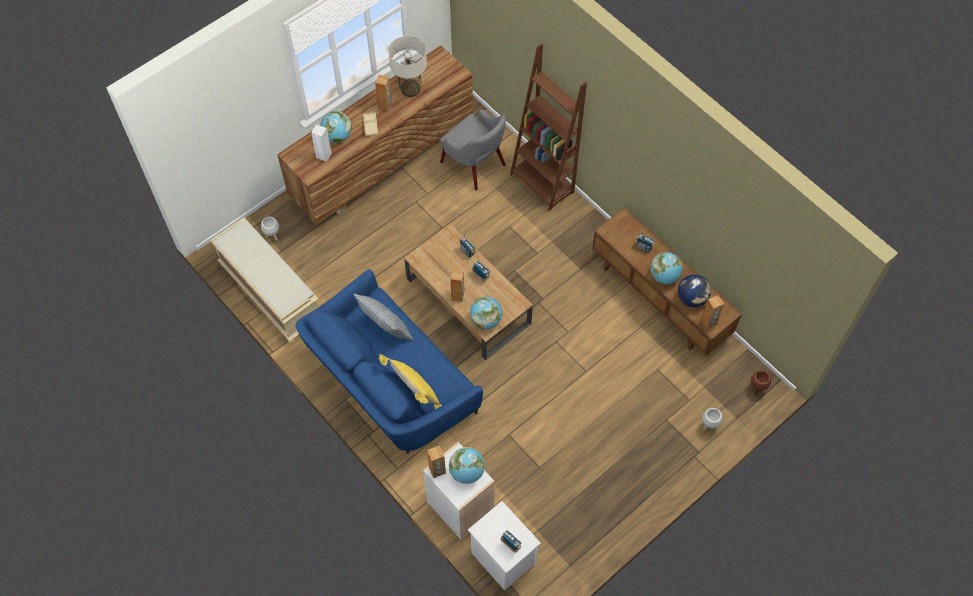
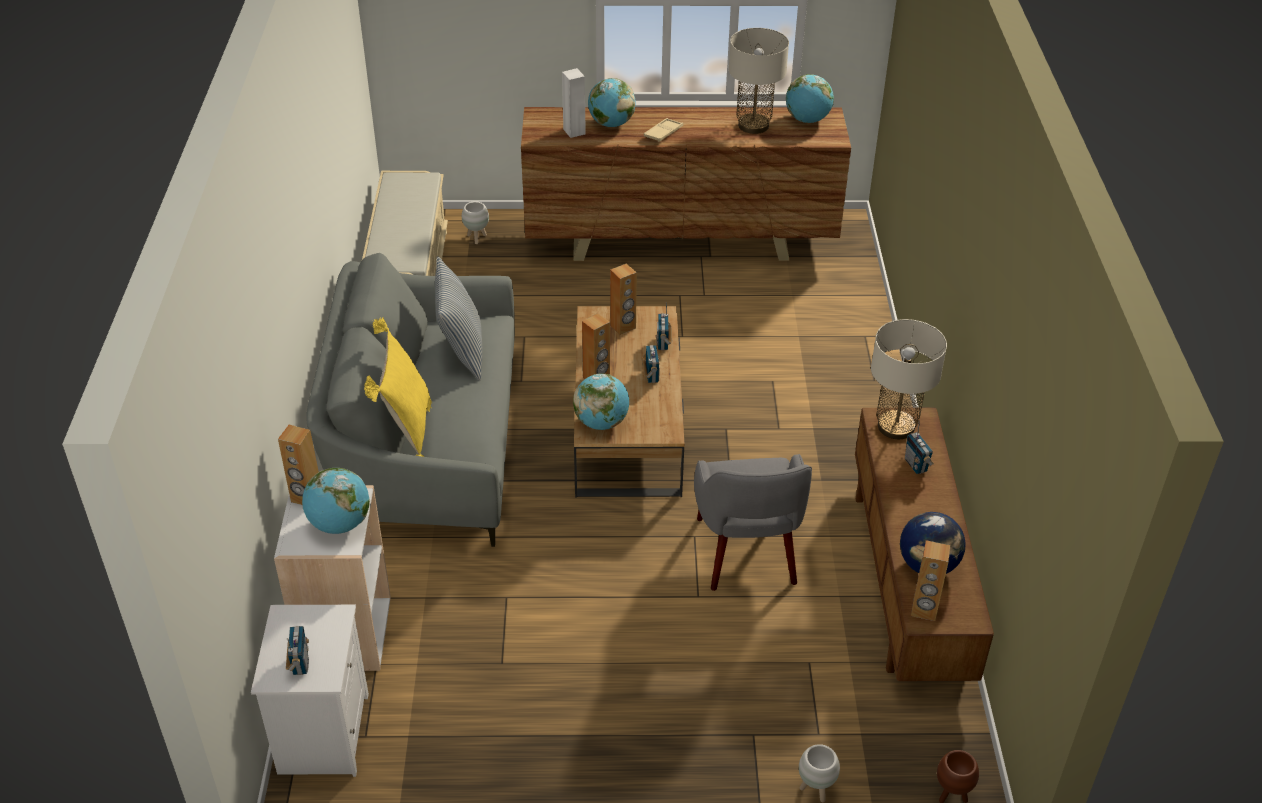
camera: 40 degrees right, 20 degrees down
blue sofa [296,269,483,454] -> grey sofa [306,253,515,547]
brown speaker [375,75,392,112] -> brown speaker moved to [610,264,637,335]
grey armchair [440,109,506,190] -> grey armchair moved to [694,454,812,591]
brown bookcase [510,43,587,211] -> none
globe [651,252,683,284] -> globe moved to [786,74,834,123]
none -> table lamp [871,319,947,439]

